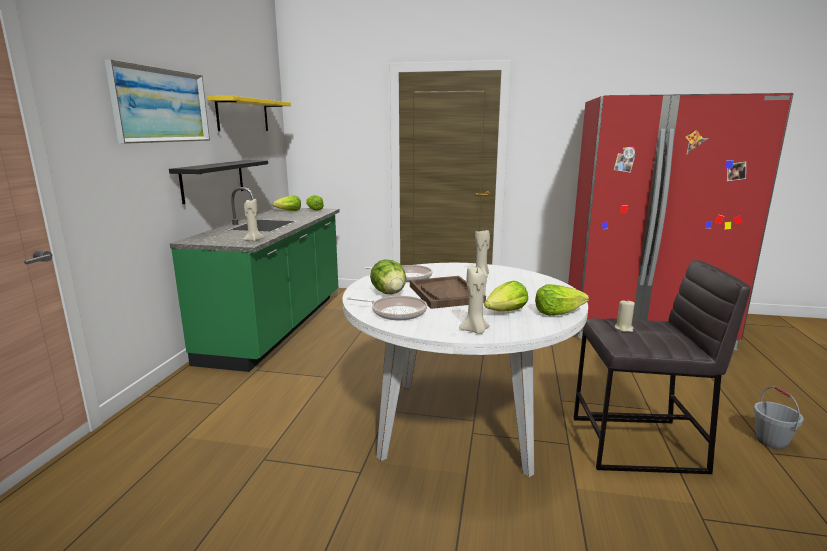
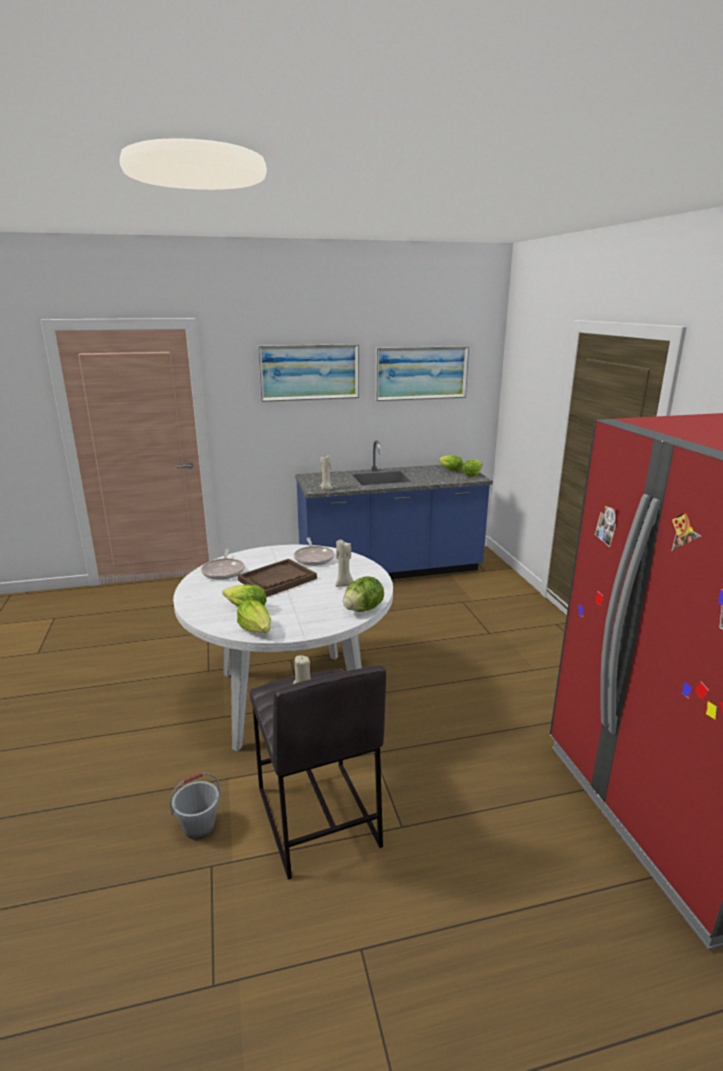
camera: 65 degrees right, 5 degrees up
black shelf [169,160,268,204] -> none
green counter [170,187,339,372] -> blue counter [295,440,493,579]
yellow shelf [207,96,291,131] -> picture [375,346,469,401]
lettuce [370,259,406,294] -> lettuce moved to [343,577,384,612]
beige candle [459,266,490,334] -> none
grey bucket [753,386,804,449] -> grey bucket moved to [170,772,220,840]

